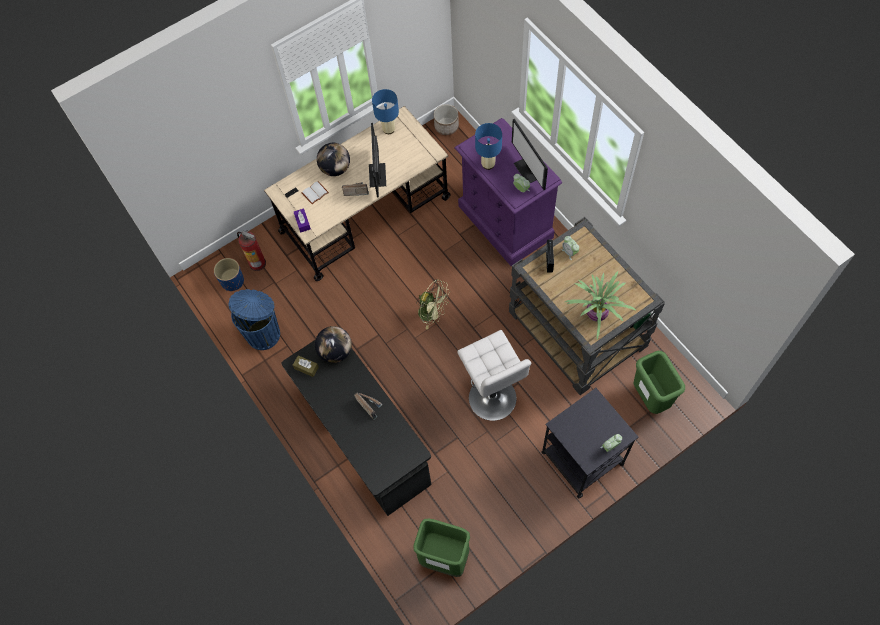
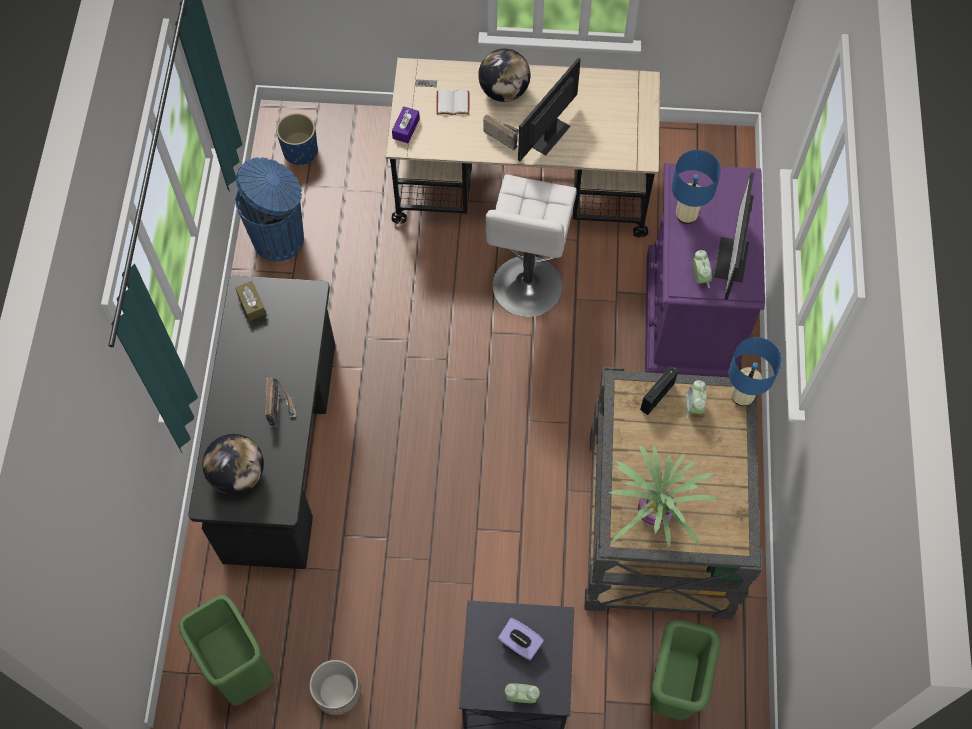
camera: 35 degrees right, 0 degrees up
fire extinguisher [237,231,266,271] -> none
globe [315,326,352,363] -> globe moved to [202,434,264,494]
blue table lamp [372,89,399,134] -> blue table lamp moved to [728,337,782,406]
green fan [416,280,450,329] -> none
planter [434,104,459,135] -> planter moved to [310,660,361,716]
white stool [457,330,532,421] -> white stool moved to [485,174,577,317]
none -> purple tissue box [498,618,544,660]

